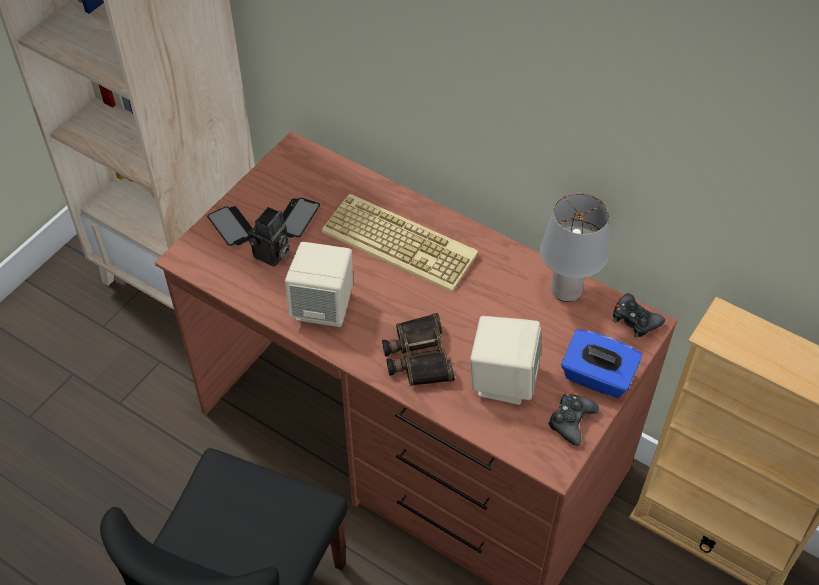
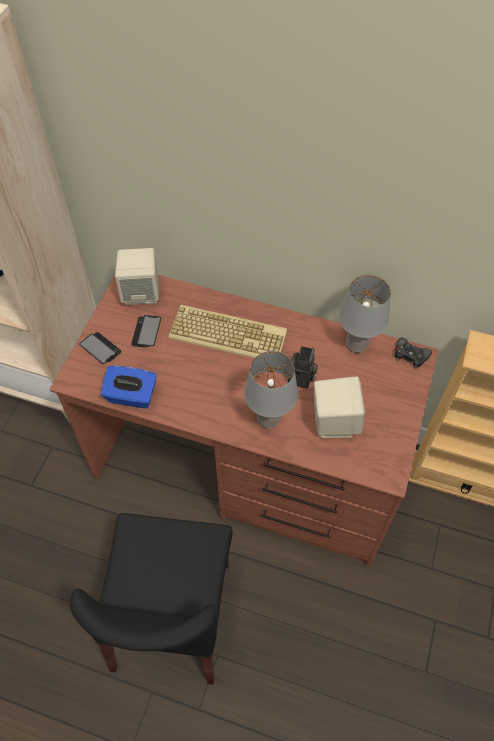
camera: 15 degrees left, 5 degrees up
camera [249,207,290,267] -> camera moved to [288,346,318,388]
beige speaker [285,242,353,327] -> beige speaker moved to [115,248,159,305]
binoculars [382,313,455,386] -> grey table lamp [244,351,298,428]
black game controller [548,393,599,446] -> none
blue tissue box [561,329,642,398] -> blue tissue box moved to [101,366,157,408]

